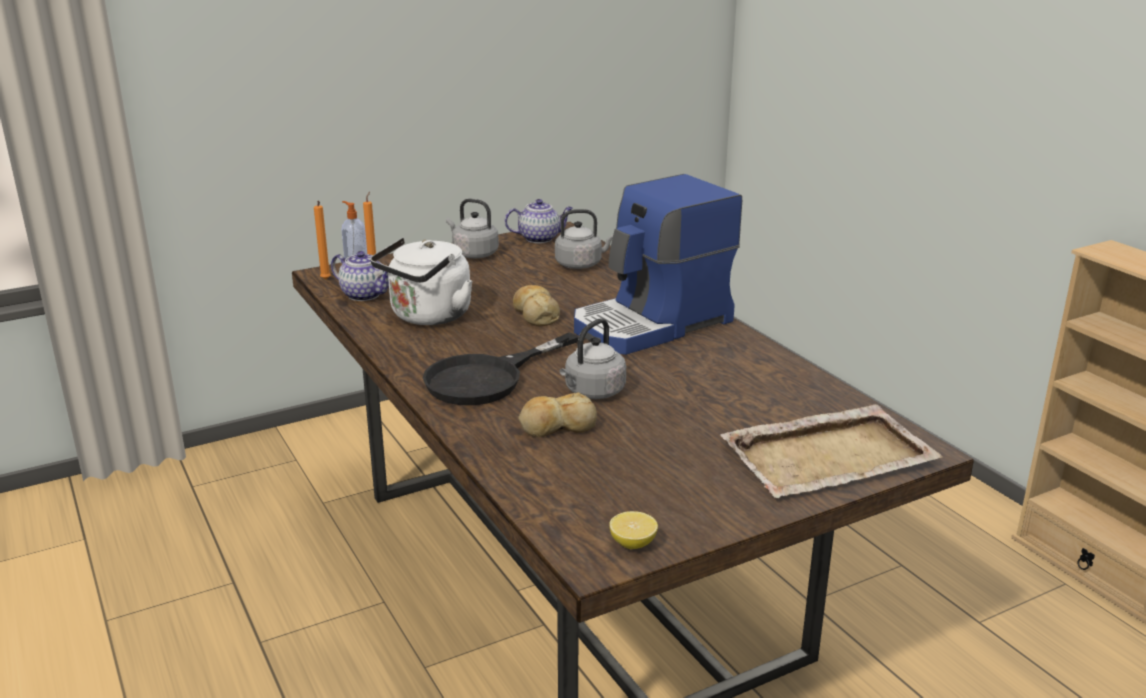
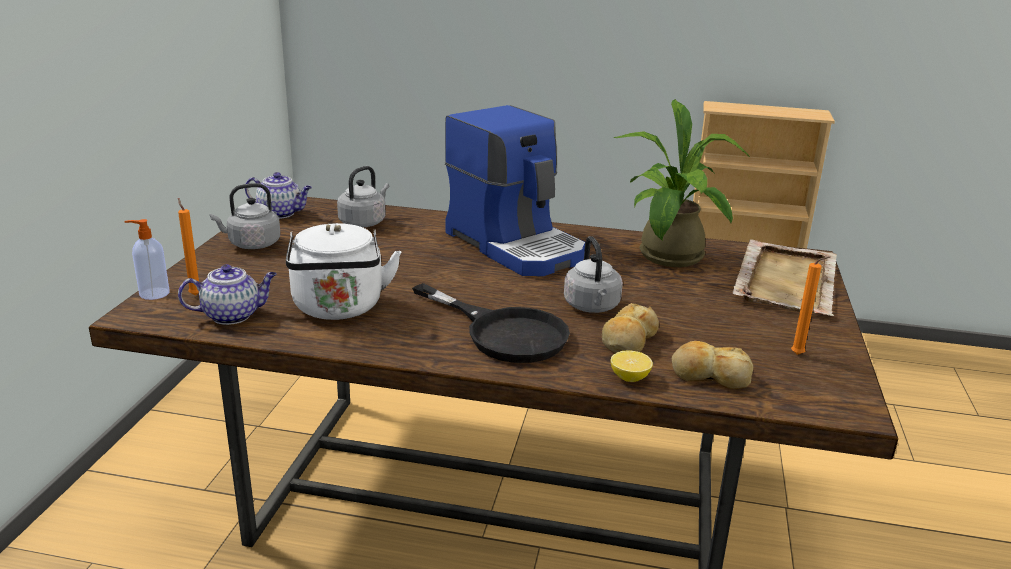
camera: 50 degrees left, 0 degrees up
orange candle [314,201,331,279] -> orange candle moved to [791,256,830,355]
black frying pan [423,332,579,405] -> black frying pan turned 45 degrees counterclockwise [412,283,570,363]
teapot [505,199,573,243] -> teapot turned 75 degrees clockwise [245,172,312,219]
bread [513,285,560,326] -> bread moved to [672,341,753,389]
coffee machine [574,174,742,355] -> coffee machine turned 45 degrees counterclockwise [445,105,585,276]
lemon [609,511,658,549] -> lemon moved to [611,351,653,382]
none -> potted plant [613,99,750,267]

